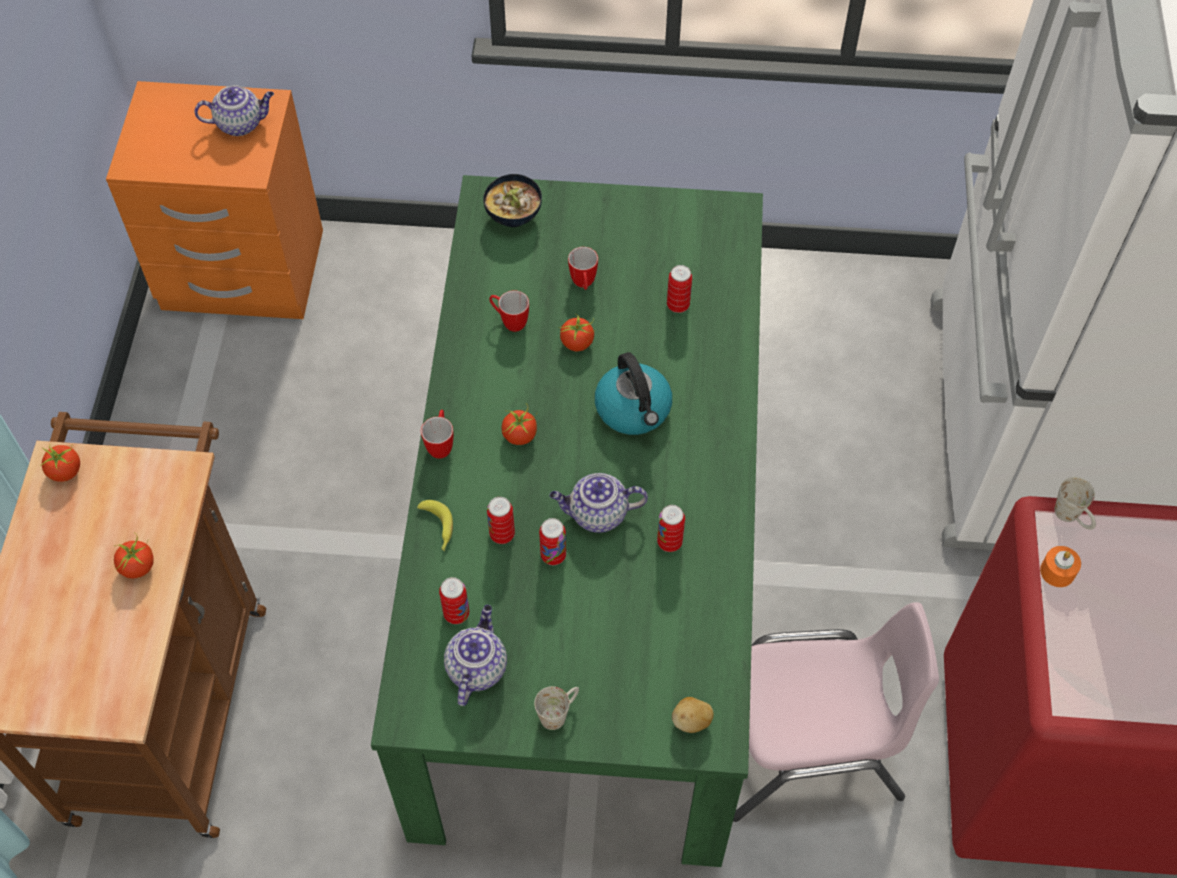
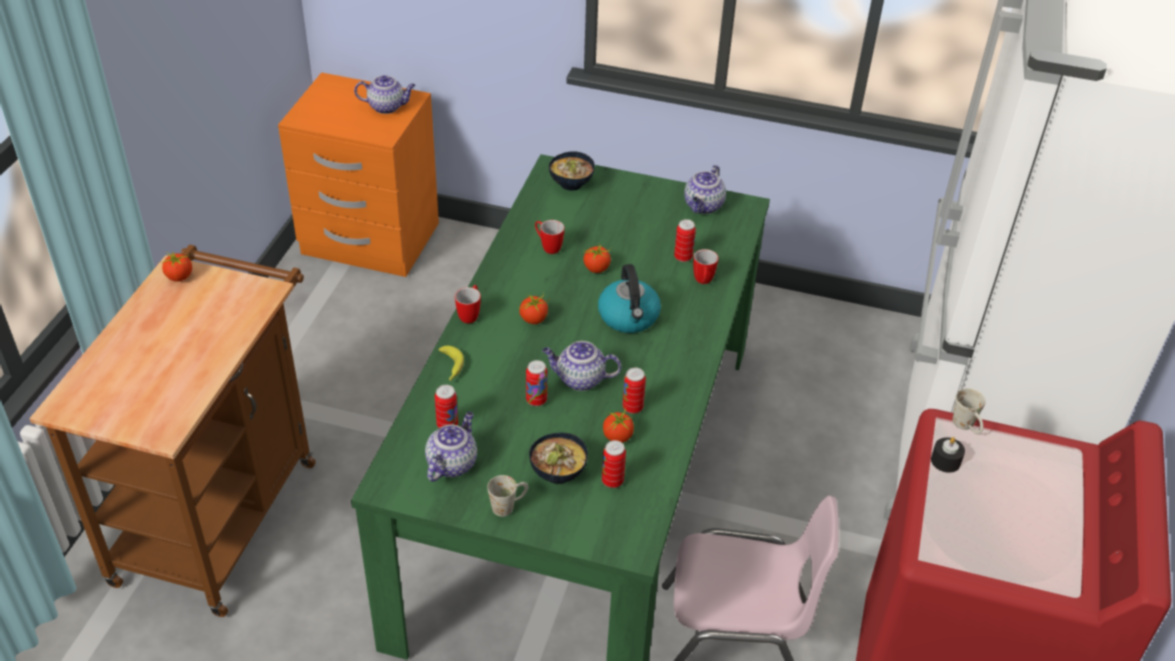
camera: 10 degrees right, 15 degrees down
tomato [114,533,154,578] -> tomato moved to [603,406,635,443]
can [487,497,515,544] -> can moved to [602,440,626,488]
mug [568,247,598,290] -> mug moved to [693,249,718,284]
potato [672,697,714,733] -> none
orange candle [1040,546,1081,587] -> black candle [931,437,965,473]
none -> bowl [529,433,588,484]
none -> teapot [684,165,726,214]

